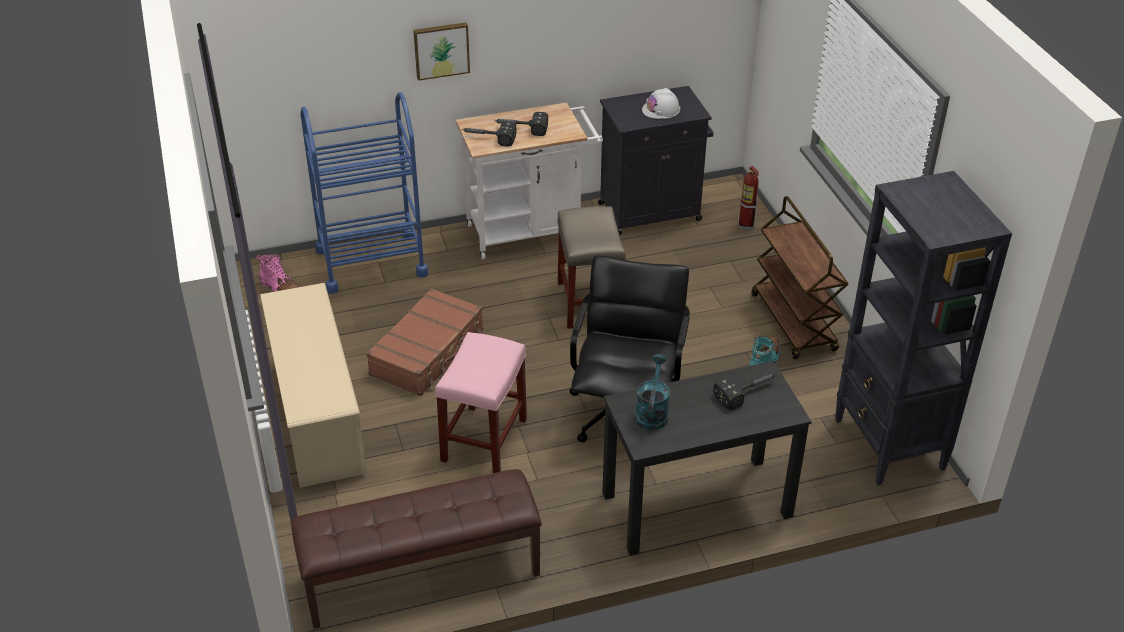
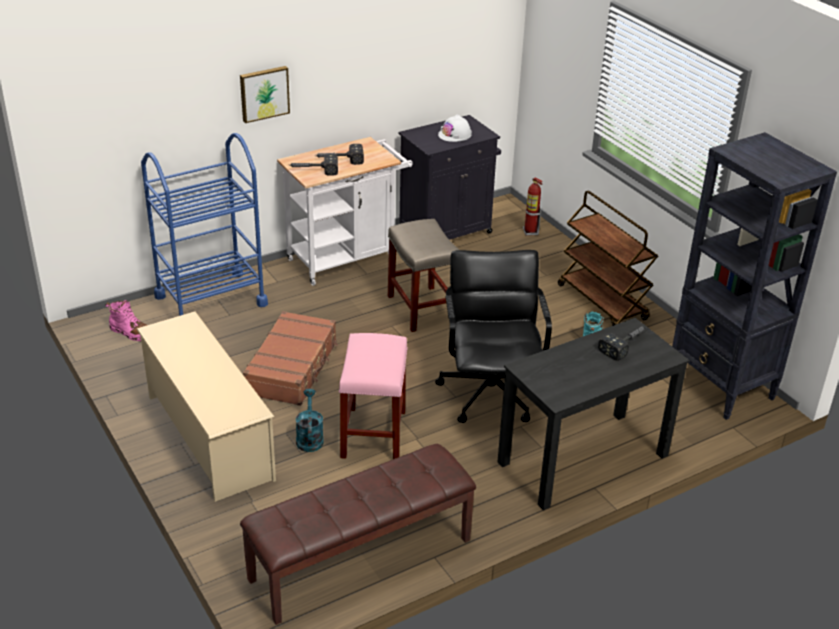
camera: 15 degrees left, 5 degrees down
turquoise watering can [635,354,670,430] -> turquoise watering can moved to [296,389,324,452]

